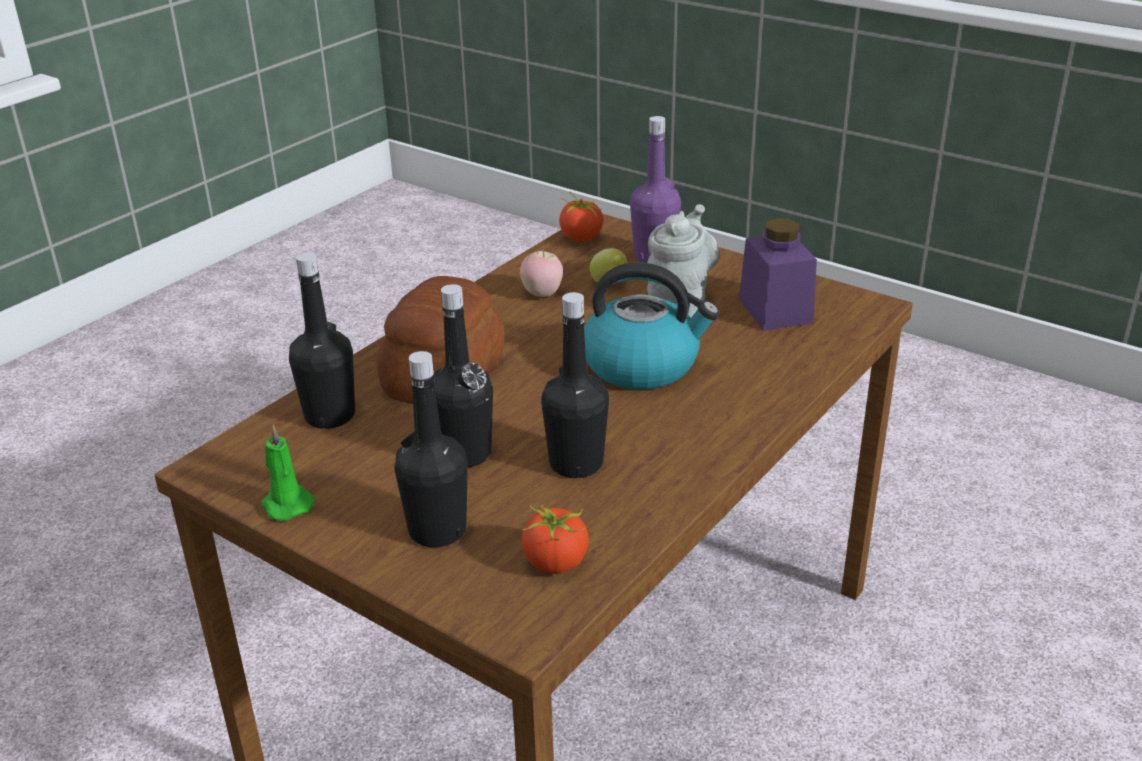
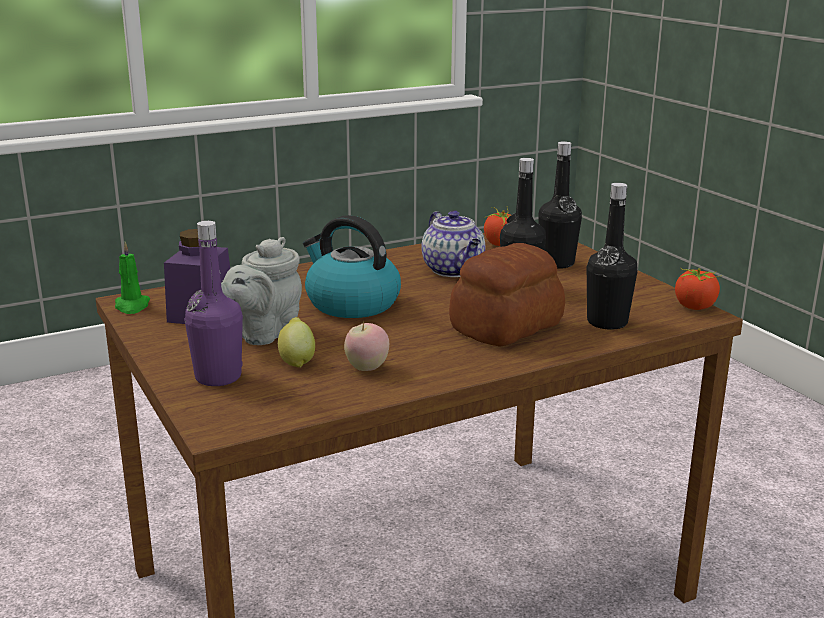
camera: 155 degrees left, 10 degrees down
green candle [261,425,315,521] -> green candle moved to [115,242,150,314]
black bottle [541,292,609,478] -> teapot [421,210,485,277]
tomato [558,192,603,242] -> tomato moved to [675,268,722,310]

